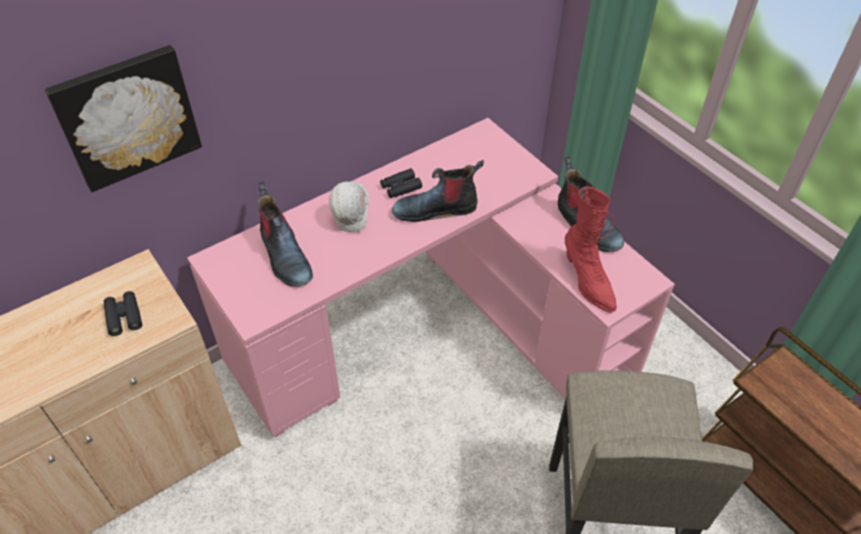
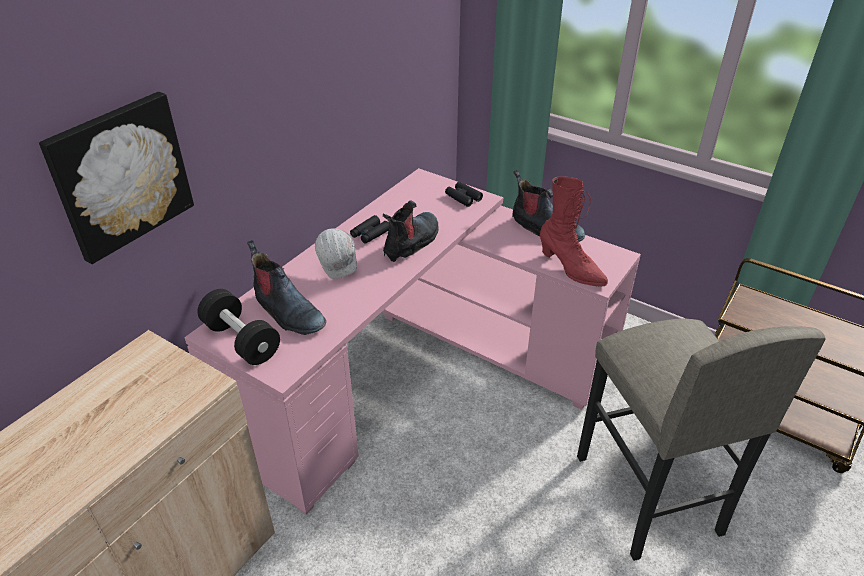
camera: 20 degrees left, 10 degrees down
black binoculars [104,291,142,336] -> black binoculars moved to [445,182,483,207]
boot [392,160,484,222] -> boot turned 150 degrees clockwise [383,200,439,262]
none -> black dumbbell [198,289,280,365]

